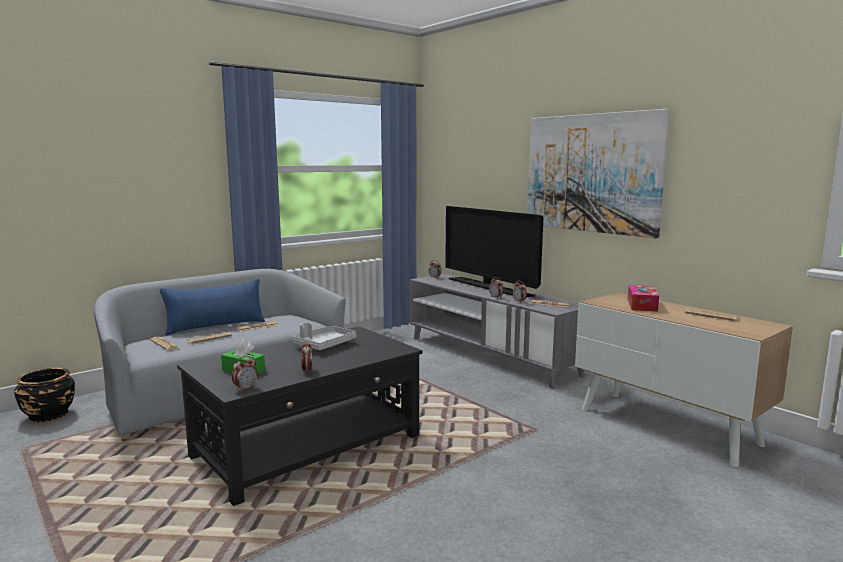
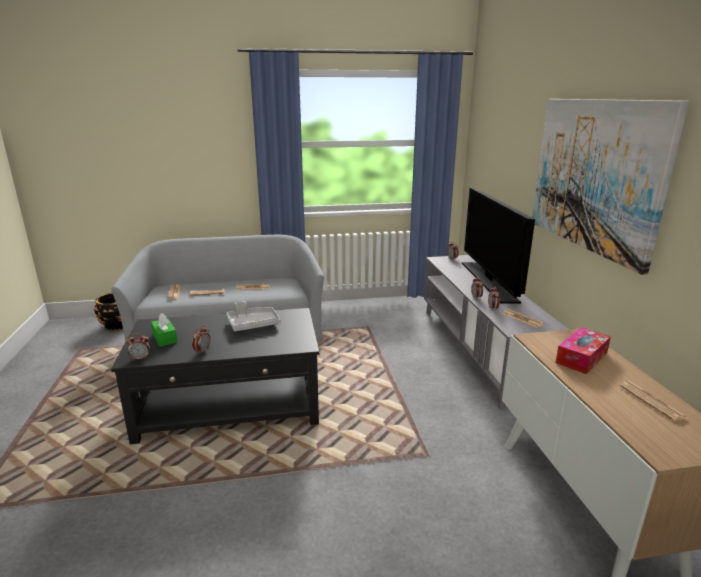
camera: 30 degrees right, 10 degrees up
blue pillow [160,279,265,335] -> none

